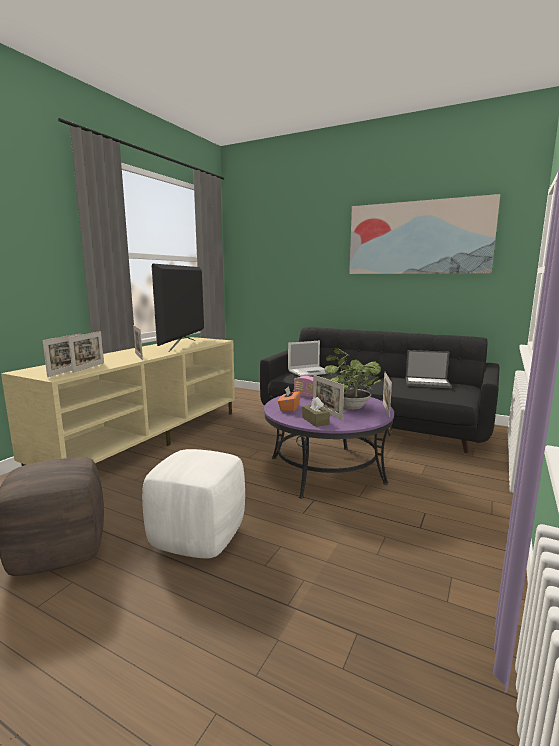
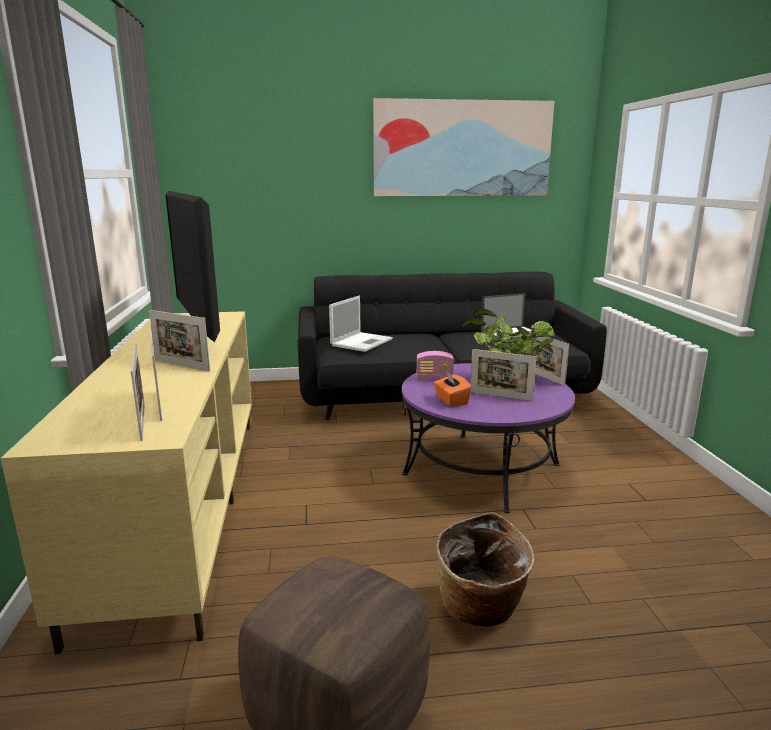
camera: 35 degrees left, 5 degrees up
white ottoman [142,449,245,558] -> basket [436,513,534,627]
brown tissue box [302,397,330,427] -> none

